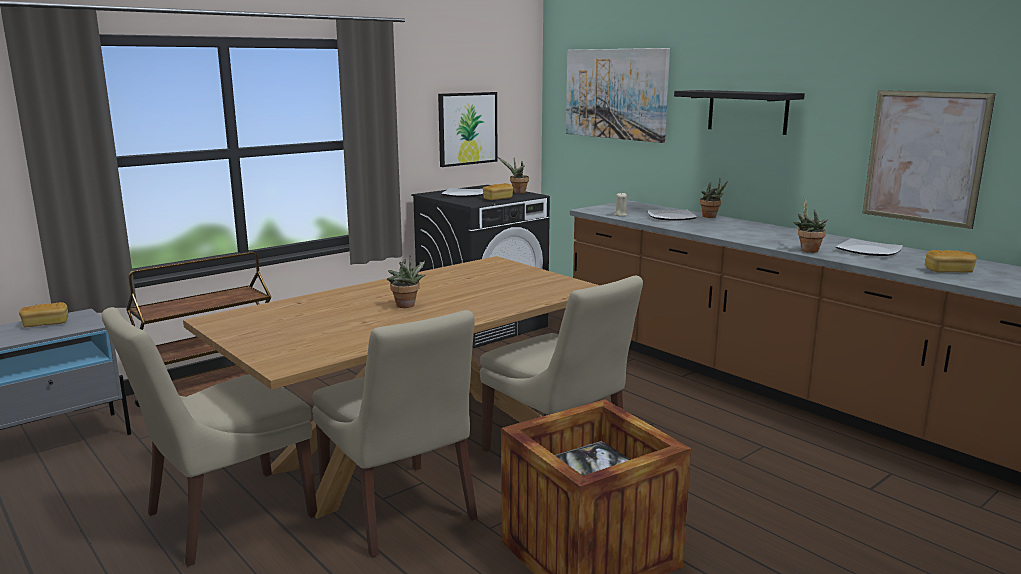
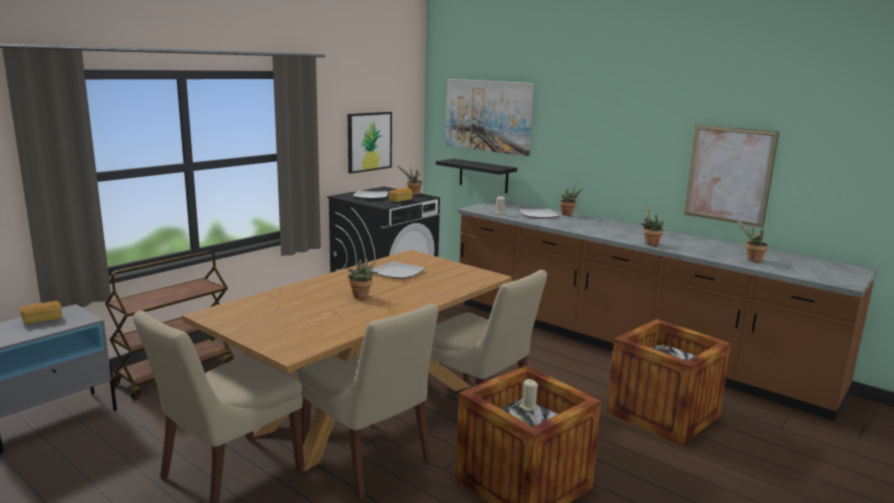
camera: 10 degrees left, 0 degrees up
black shelf [674,90,805,135] -> black shelf moved to [436,159,517,193]
plate [836,238,903,256] -> plate moved to [371,261,425,279]
bread [926,250,977,273] -> potted plant [736,219,768,262]
none -> beige candle [519,379,538,411]
none -> crate [606,319,732,446]

